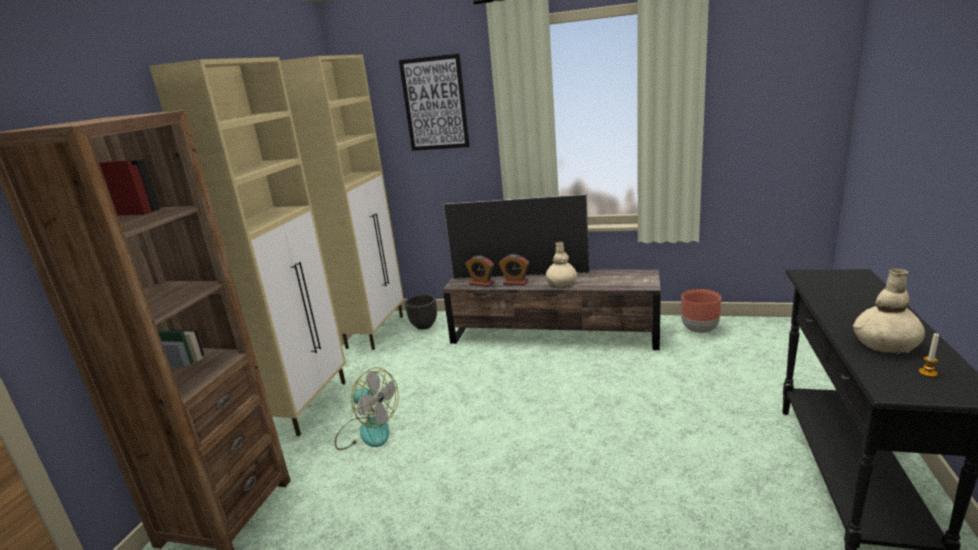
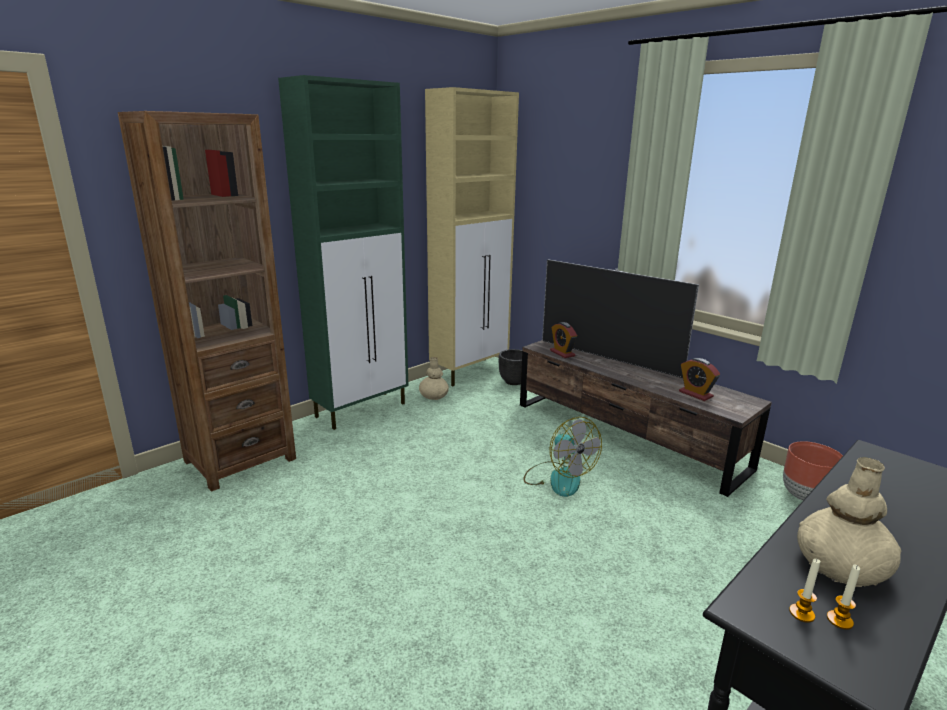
camera: 30 degrees right, 0 degrees up
beige cabinet [149,57,346,436] -> green cabinet [278,75,408,430]
fan [335,367,399,450] -> fan moved to [523,417,602,497]
picture [399,54,470,151] -> none
alarm clock [499,254,529,285] -> alarm clock moved to [679,358,720,401]
beige vase [546,242,577,286] -> beige vase moved to [419,357,449,400]
none -> candle [789,559,820,623]

